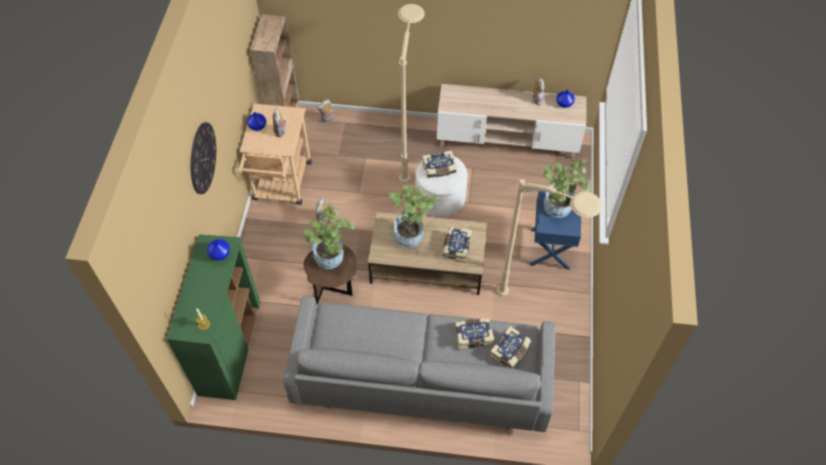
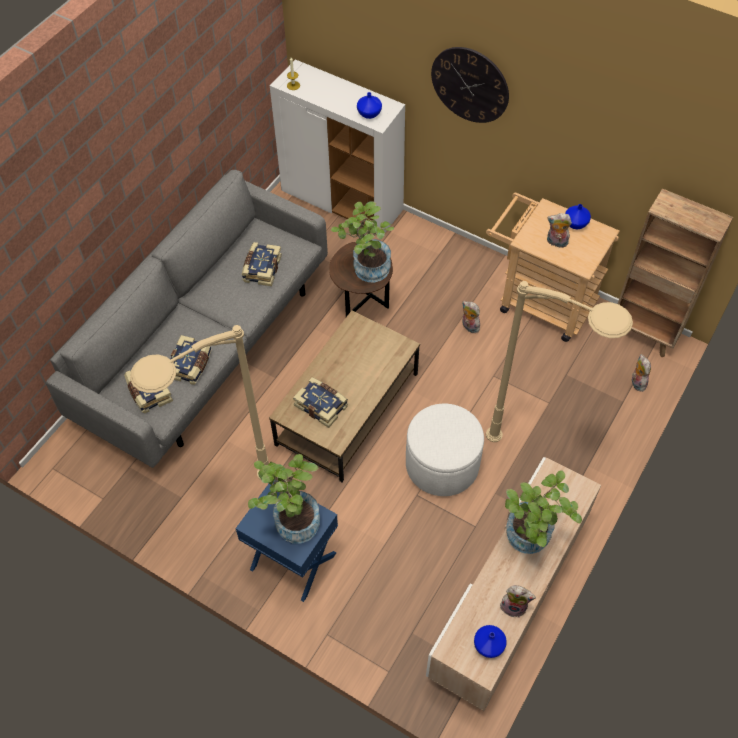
camera: 115 degrees right, 0 degrees up
green cabinet [166,234,260,400] -> white cabinet [270,59,405,234]
potted plant [388,184,437,248] -> potted plant moved to [505,470,582,554]
book [422,150,457,178] -> book moved to [242,242,282,286]

